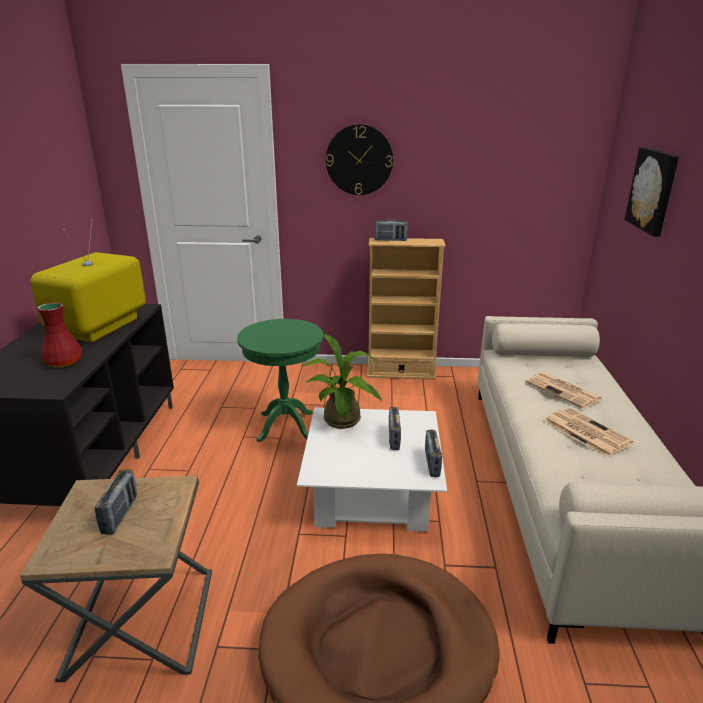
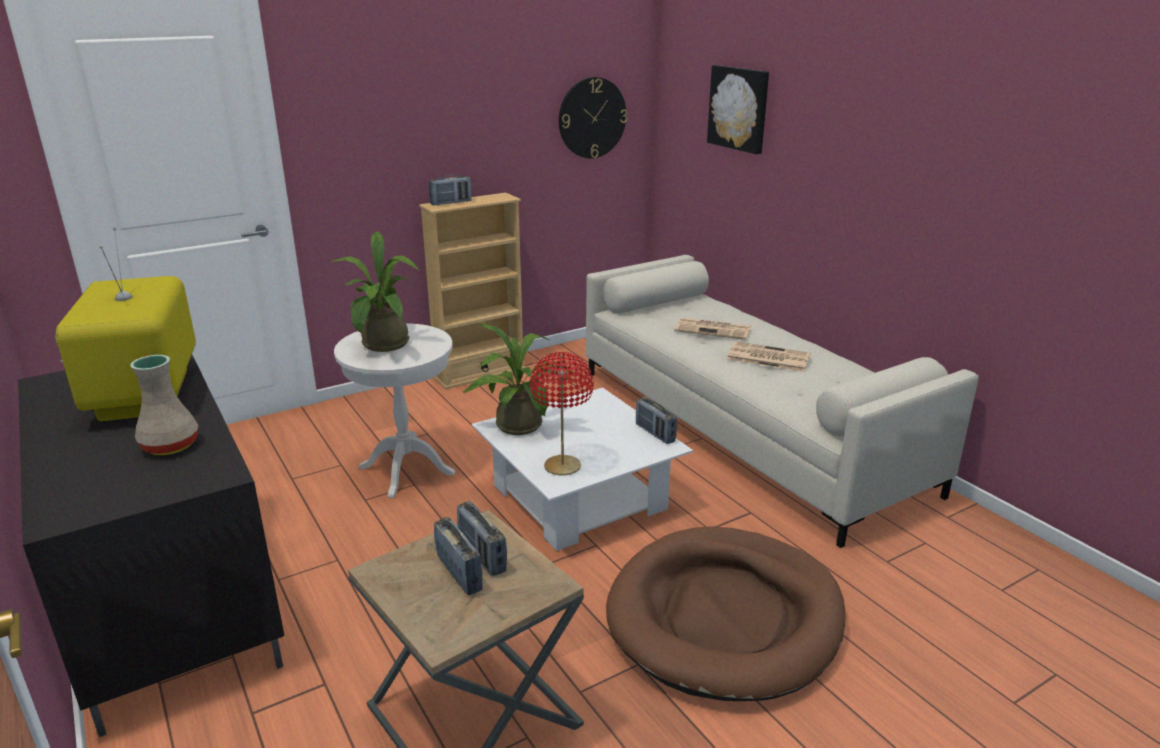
camera: 35 degrees left, 0 degrees up
red vase [38,302,82,368] -> beige vase [130,355,198,455]
green side table [237,319,323,442] -> white side table [334,323,455,498]
wall clock [326,124,393,195] -> wall clock moved to [559,77,627,158]
radio [389,407,401,450] -> radio moved to [457,501,507,576]
none -> potted plant [330,231,419,352]
none -> red table lamp [530,352,594,475]

